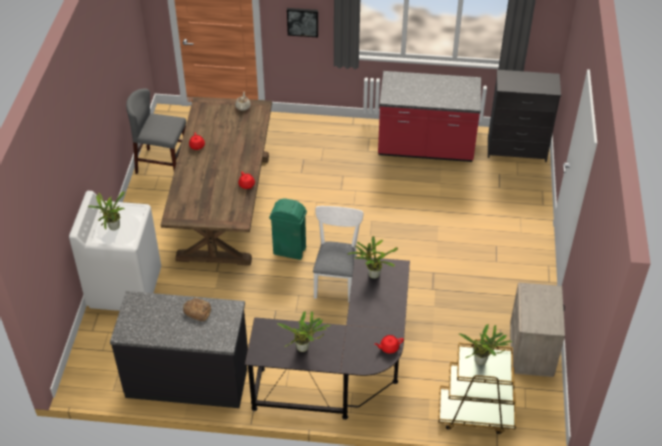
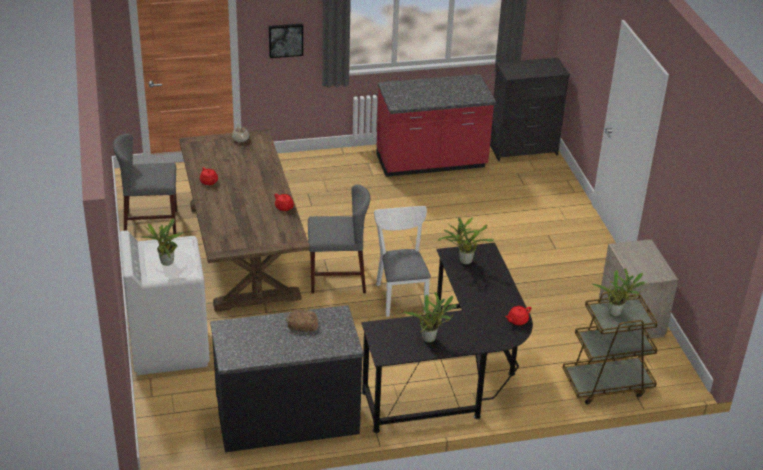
camera: 20 degrees left, 10 degrees down
green trash can [269,198,307,260] -> grey chair [308,185,370,294]

